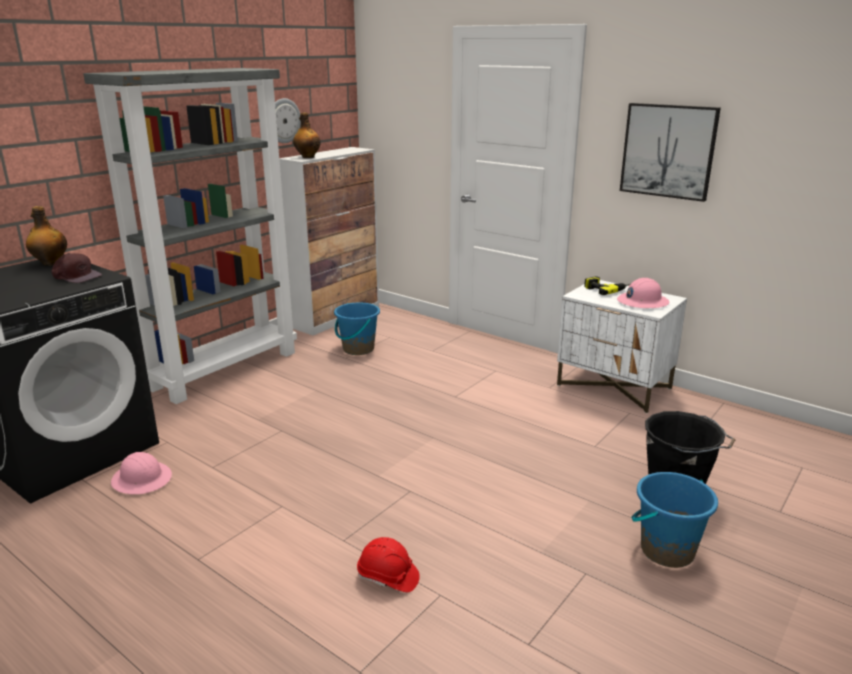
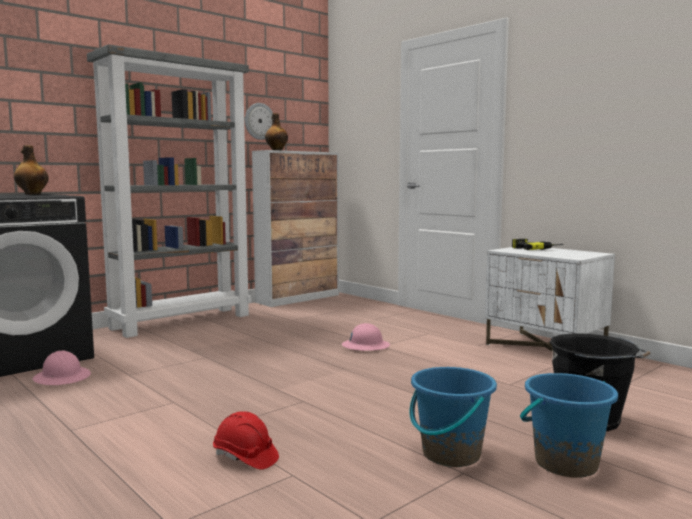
camera: 10 degrees right, 15 degrees down
brown cap [51,253,102,283] -> none
blue bucket [334,303,380,355] -> blue bucket moved to [409,367,497,467]
pink hard hat [617,278,669,308] -> pink hard hat moved to [342,323,390,351]
picture [620,103,721,202] -> none

